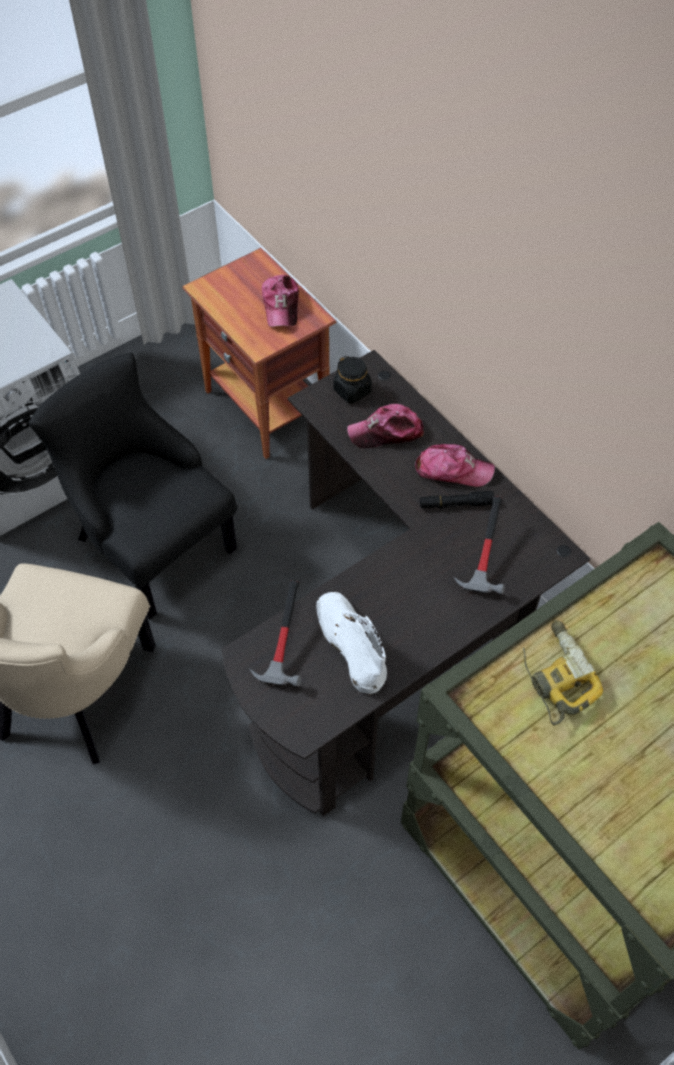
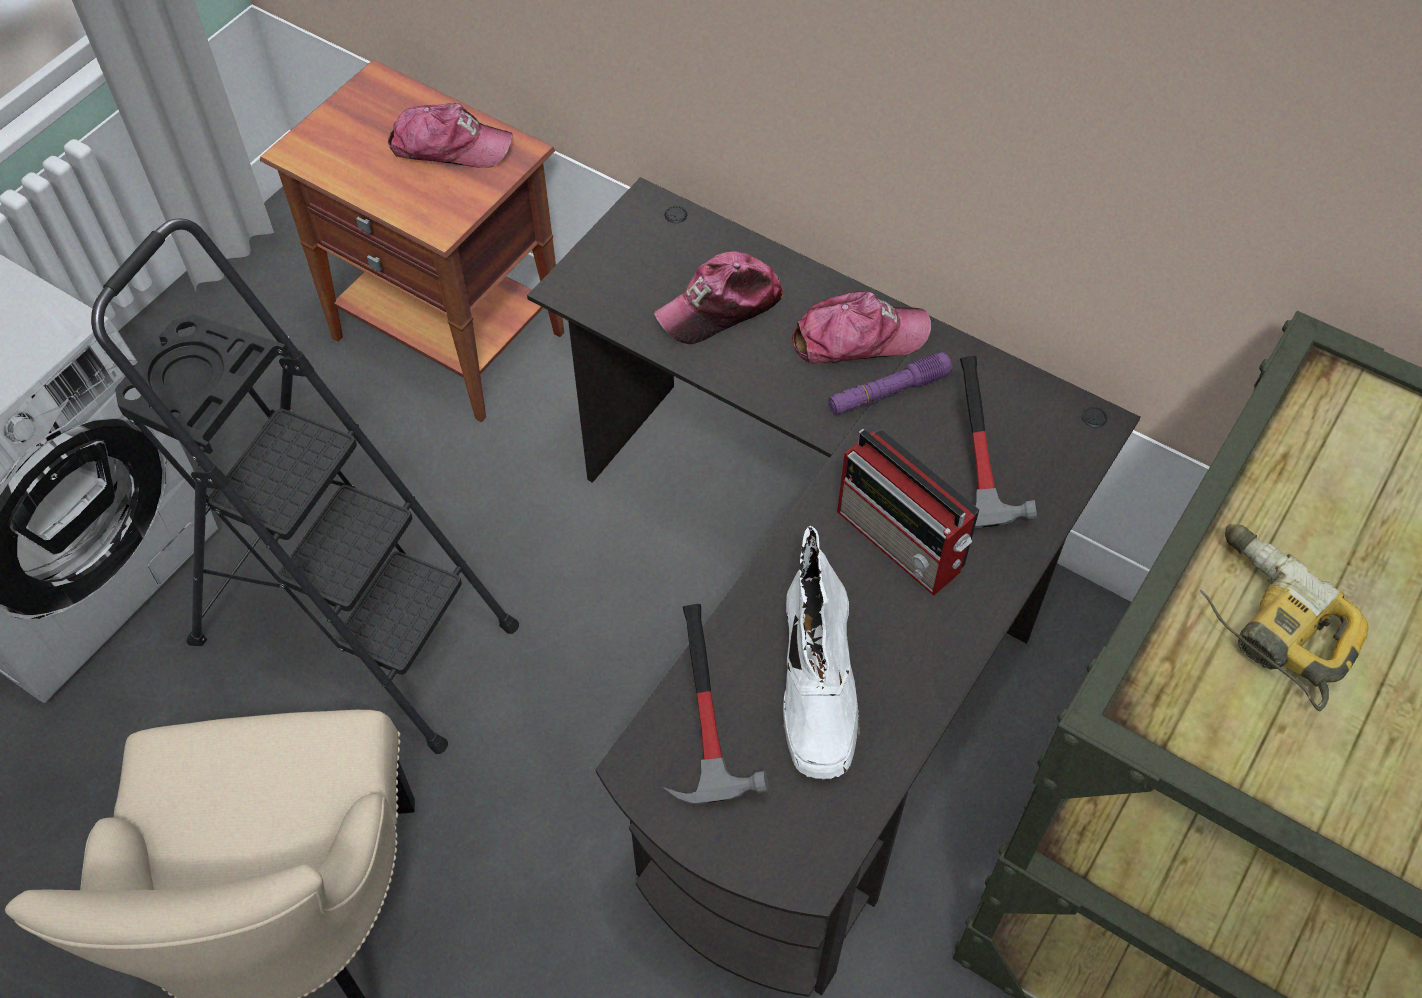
camera: 20 degrees left, 0 degrees up
black chair [29,353,238,620] -> step ladder [91,218,519,754]
cap [261,275,299,327] -> cap turned 60 degrees counterclockwise [388,103,513,168]
white boot [316,592,387,695] -> white boot turned 135 degrees counterclockwise [783,526,860,779]
black jar [333,356,372,403] -> none
black flashlight [420,491,494,509] -> purple flashlight [828,352,952,415]
none -> radio [837,429,979,596]

